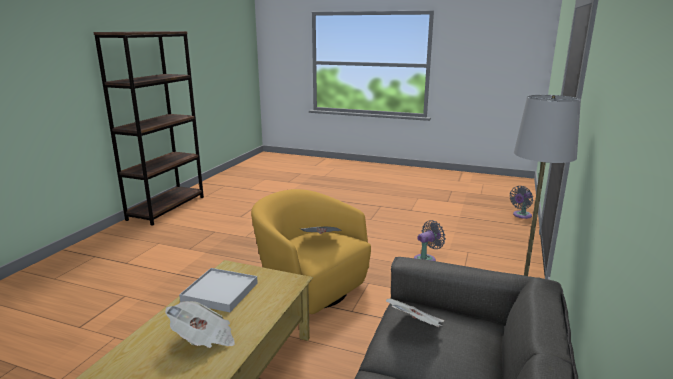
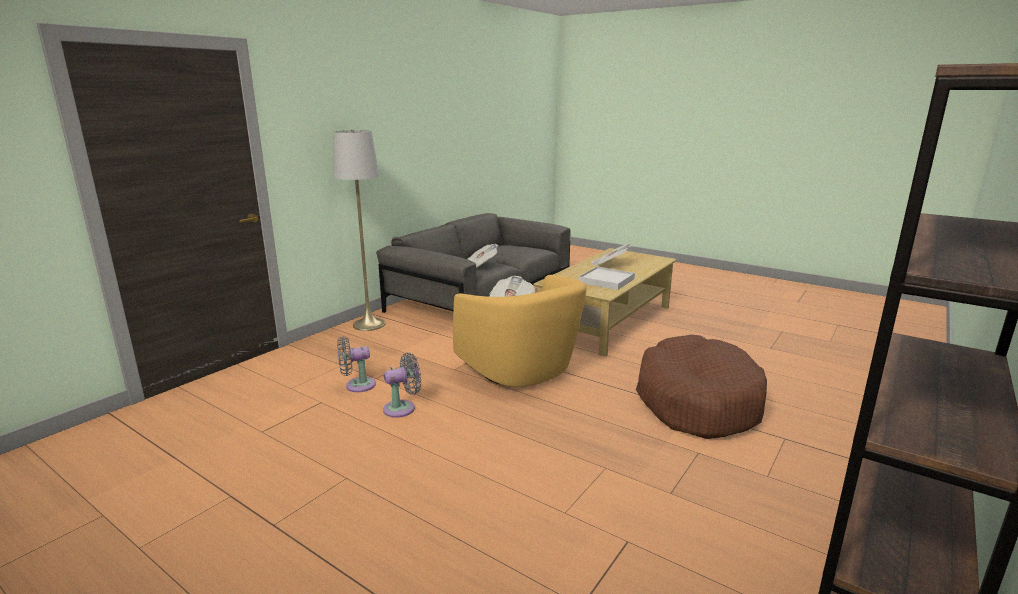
camera: 165 degrees left, 0 degrees up
grey fan [510,186,533,219] -> grey fan moved to [383,353,421,418]
none -> brown dog bed [636,335,767,439]

